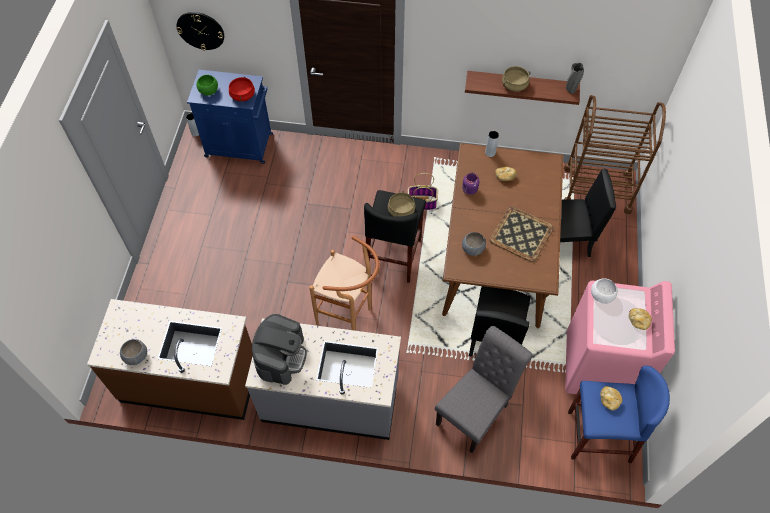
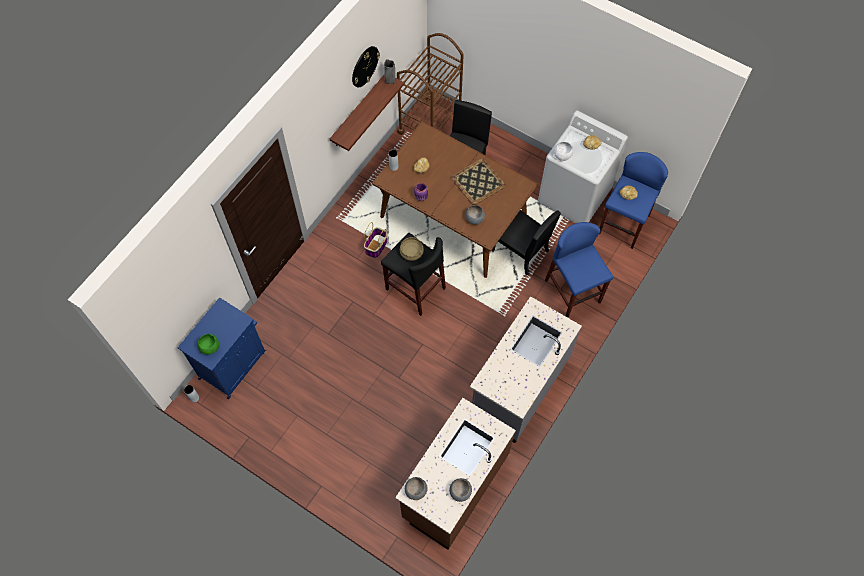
camera: 65 degrees left, 5 degrees up
wall clock [177,12,224,51] -> wall clock moved to [352,46,380,88]
red cooking pot [229,76,255,102] -> none
coffee machine [252,314,307,385] -> none
brown stool [309,236,379,331] -> none
grey chair [435,326,533,453] -> blue stool [545,222,613,317]
beige cooking pot [502,66,530,92] -> none
pink washing machine [565,281,675,394] -> white washing machine [538,110,628,223]
none -> grey bowl [405,477,427,500]

